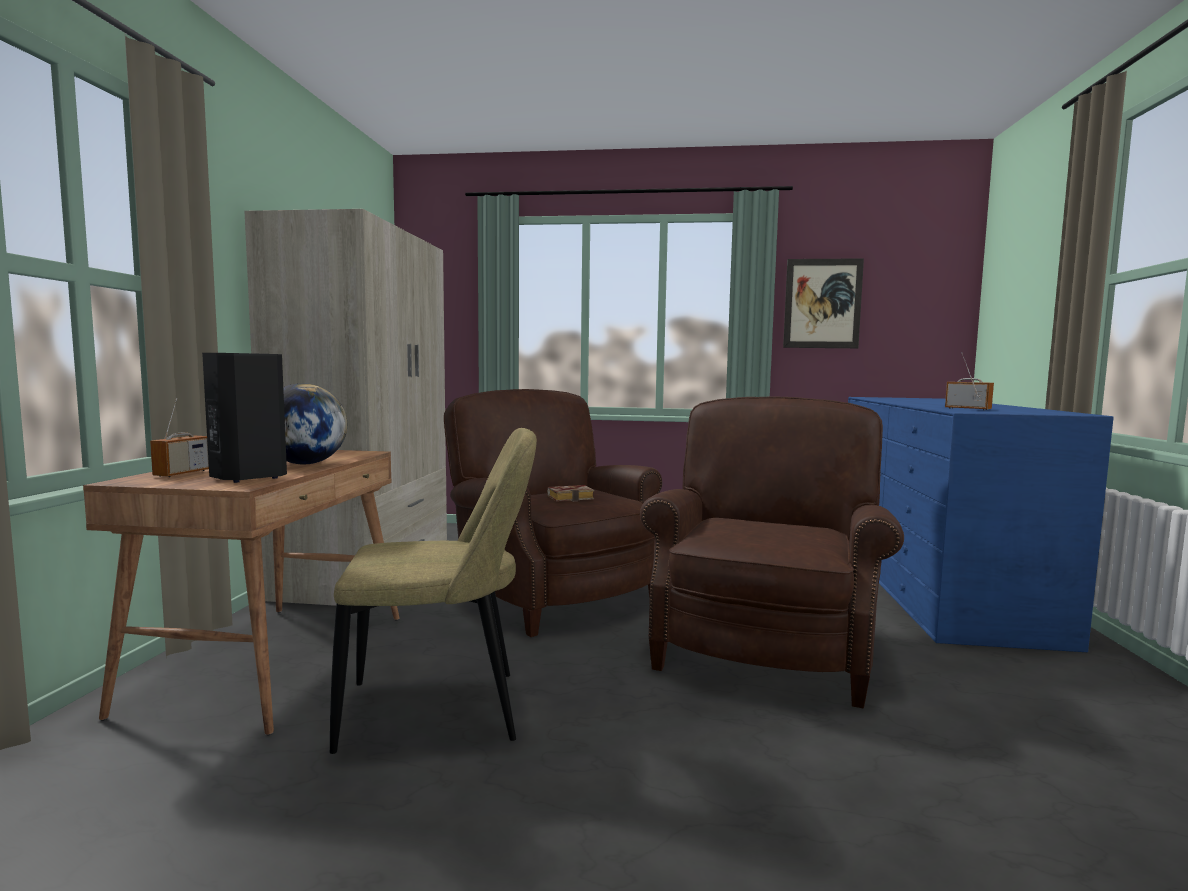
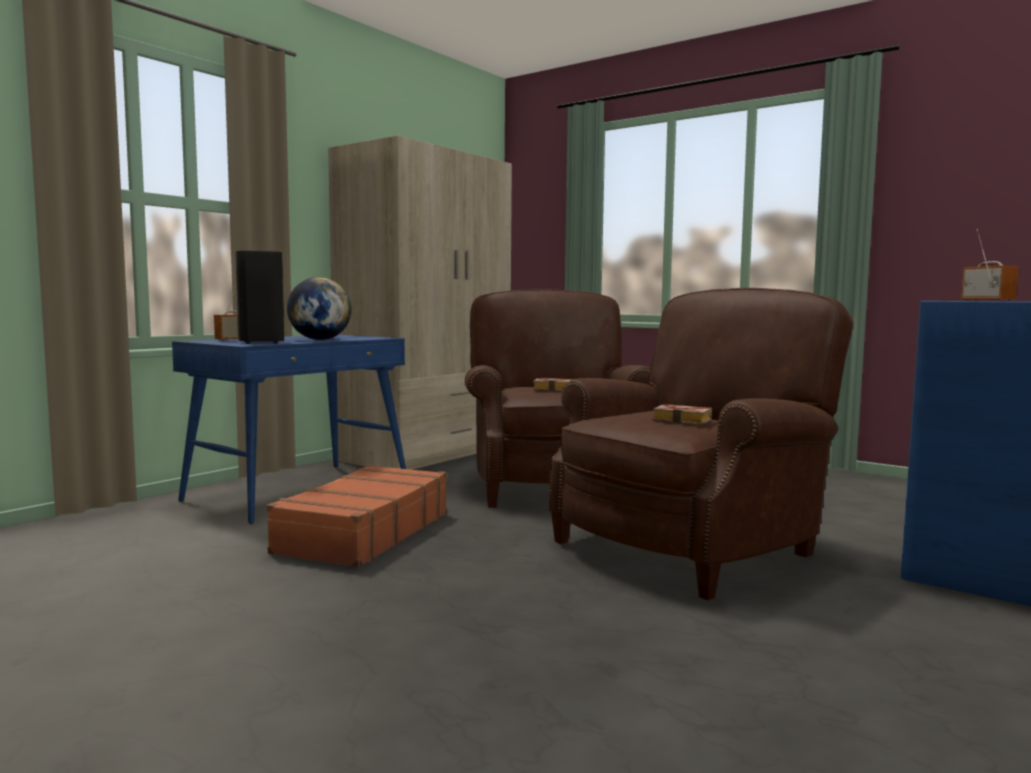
camera: 30 degrees right, 0 degrees up
brown desk [83,450,400,735] -> blue desk [172,335,406,524]
beige chair [330,428,537,754] -> brown suitcase [266,465,447,568]
picture [783,258,864,348] -> none
none -> book [652,404,712,425]

